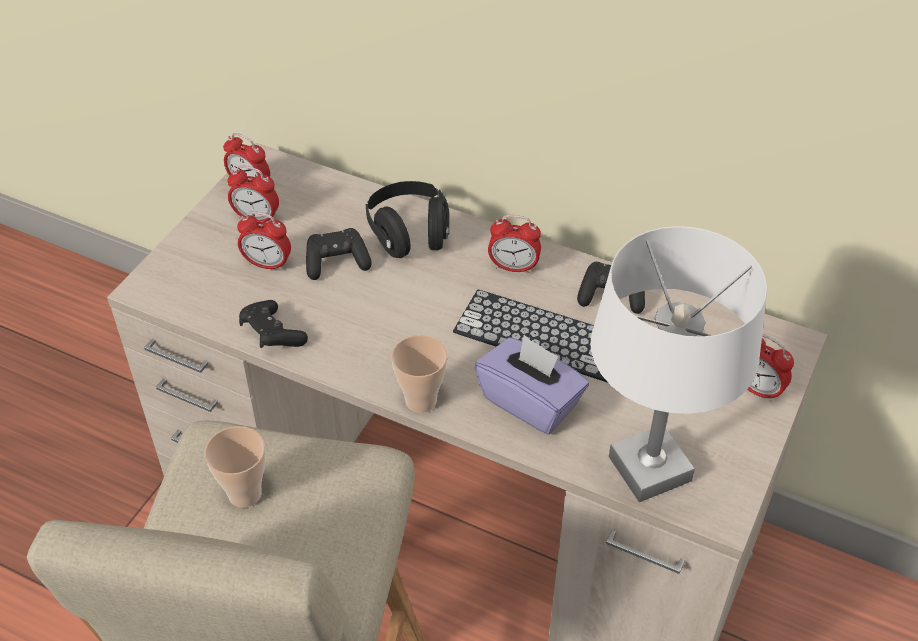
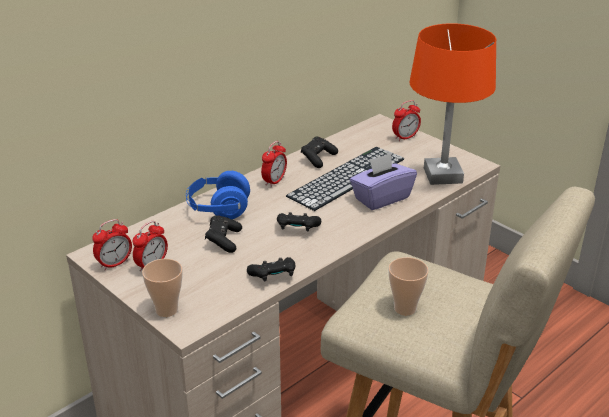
camera: 70 degrees left, 15 degrees down
alarm clock [237,211,291,271] -> none
black headphones [366,181,449,258] -> blue headphones [186,171,250,219]
cup [391,335,447,413] -> cup moved to [142,259,183,317]
white table lamp [591,226,767,502] -> orange table lamp [409,23,496,185]
none -> black game controller [277,212,321,232]

